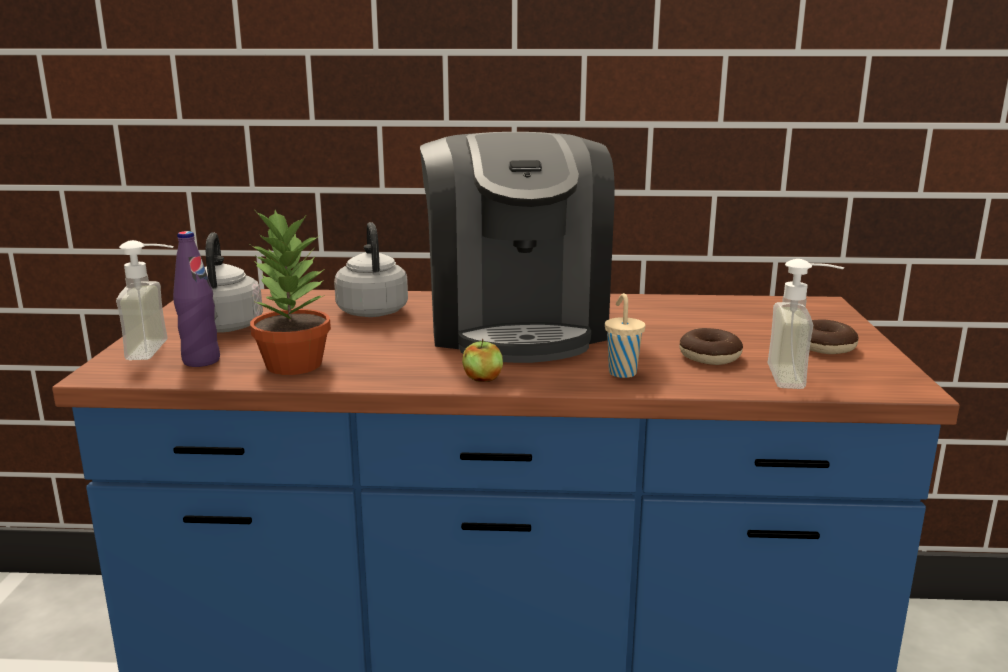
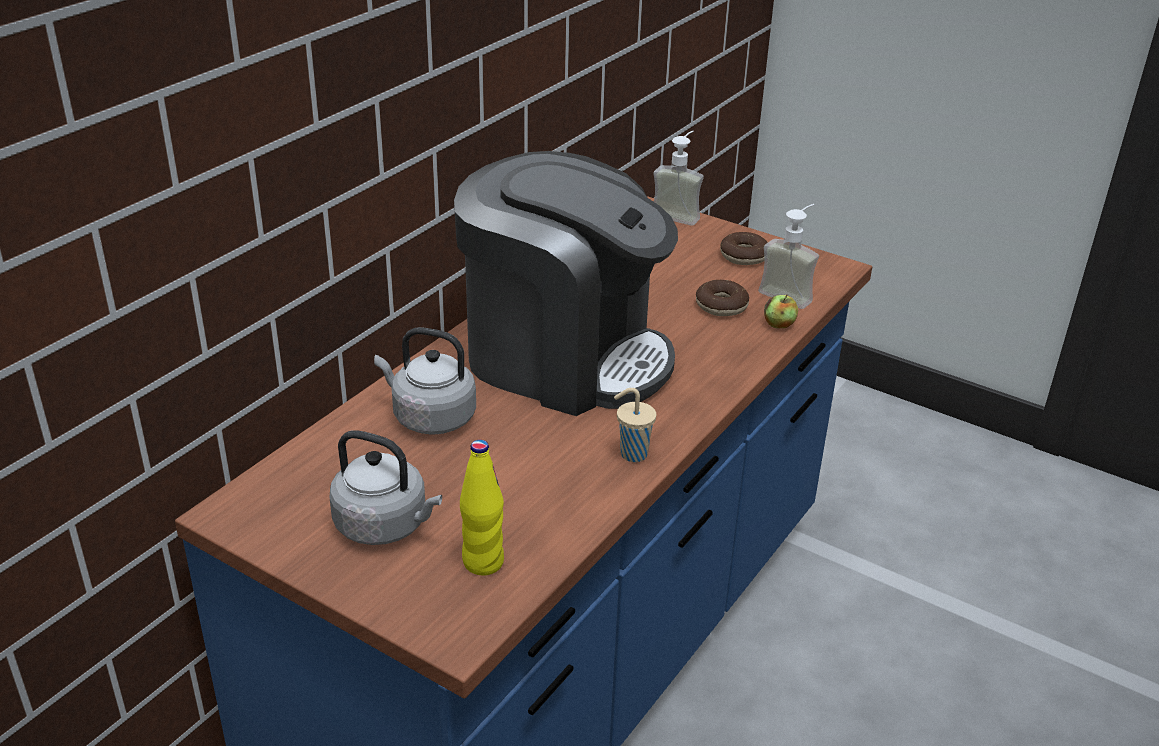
camera: 60 degrees left, 15 degrees up
soap dispenser [116,240,174,360] -> soap dispenser moved to [654,131,704,226]
purple bottle [173,231,220,367] -> yellow bottle [460,440,504,575]
potted plant [250,209,331,375] -> none
apple [462,339,503,382] -> apple moved to [764,295,798,328]
beige cup [605,293,645,378] -> beige cup moved to [614,388,656,462]

